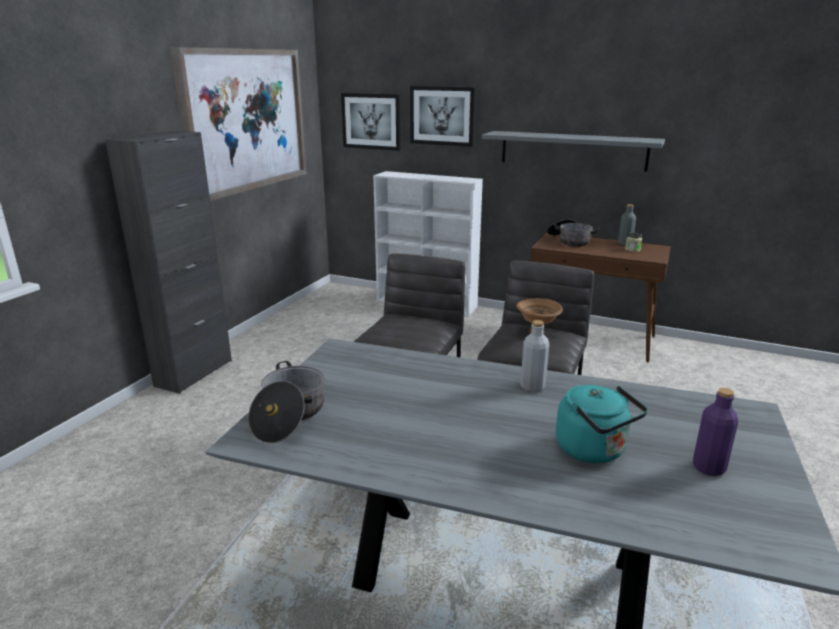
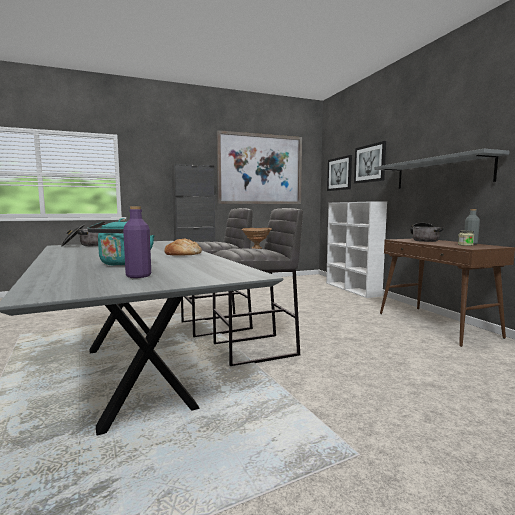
camera: 45 degrees right, 15 degrees down
grey bottle [520,320,549,392] -> bread [164,239,202,255]

